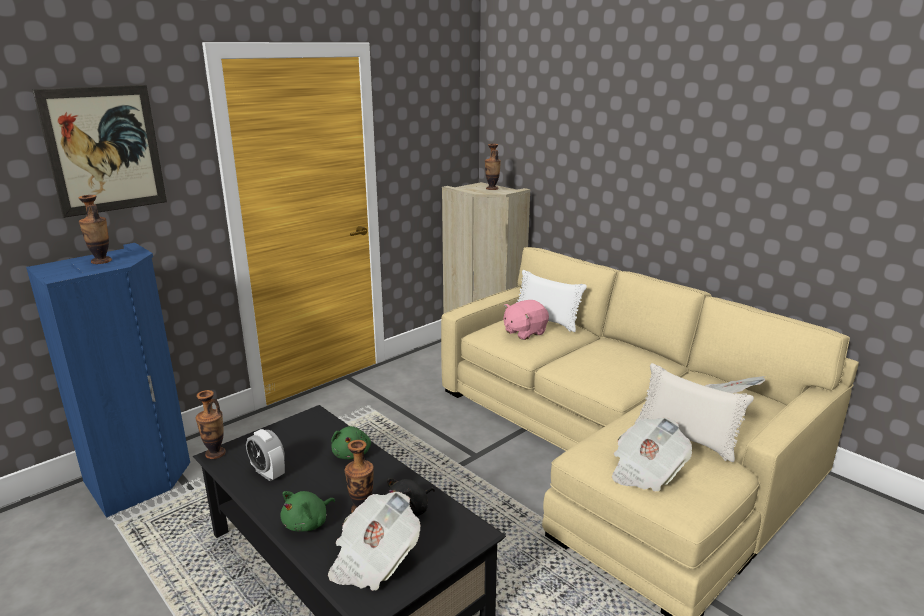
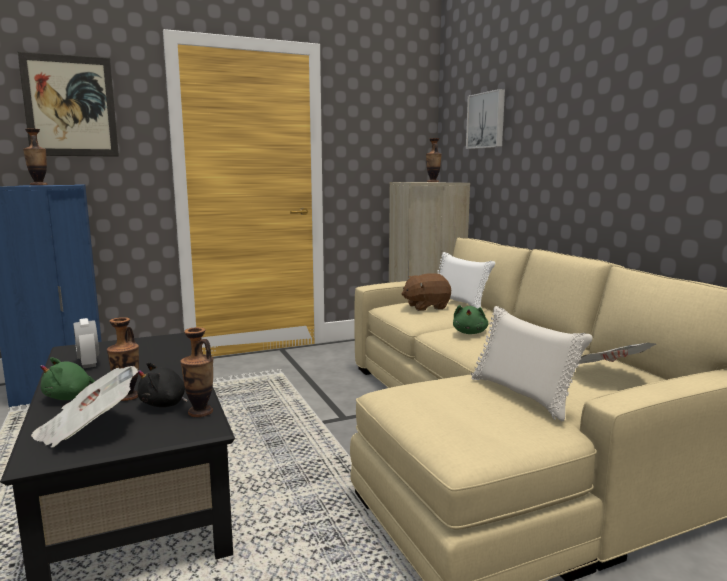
camera: 20 degrees right, 10 degrees down
vase [195,390,226,459] -> vase moved to [180,327,213,417]
green plush toy [331,426,371,460] -> green plush toy moved to [453,305,488,334]
pink plush toy [504,300,549,340] -> brown plush toy [402,273,451,311]
newspaper [612,418,692,492] -> none
none -> picture [466,89,505,149]

